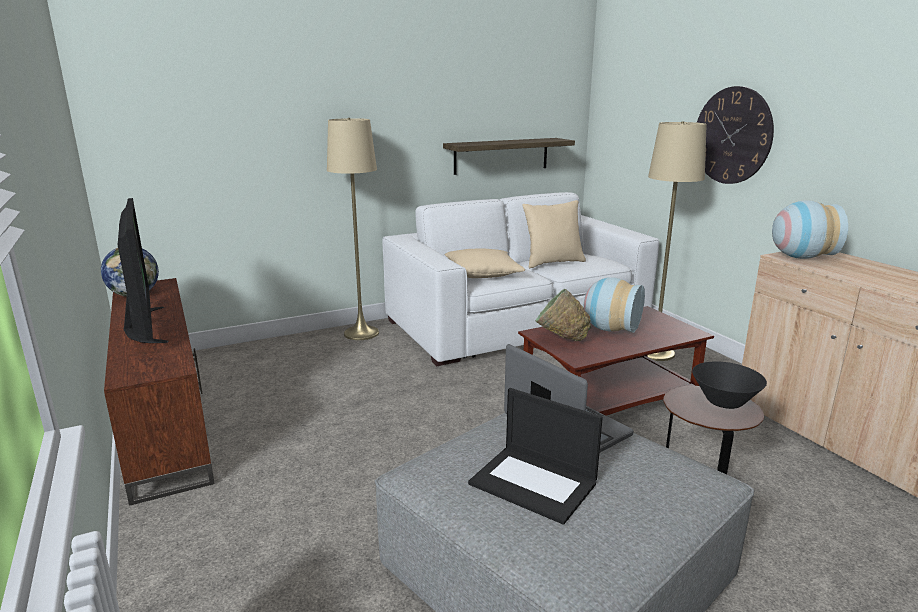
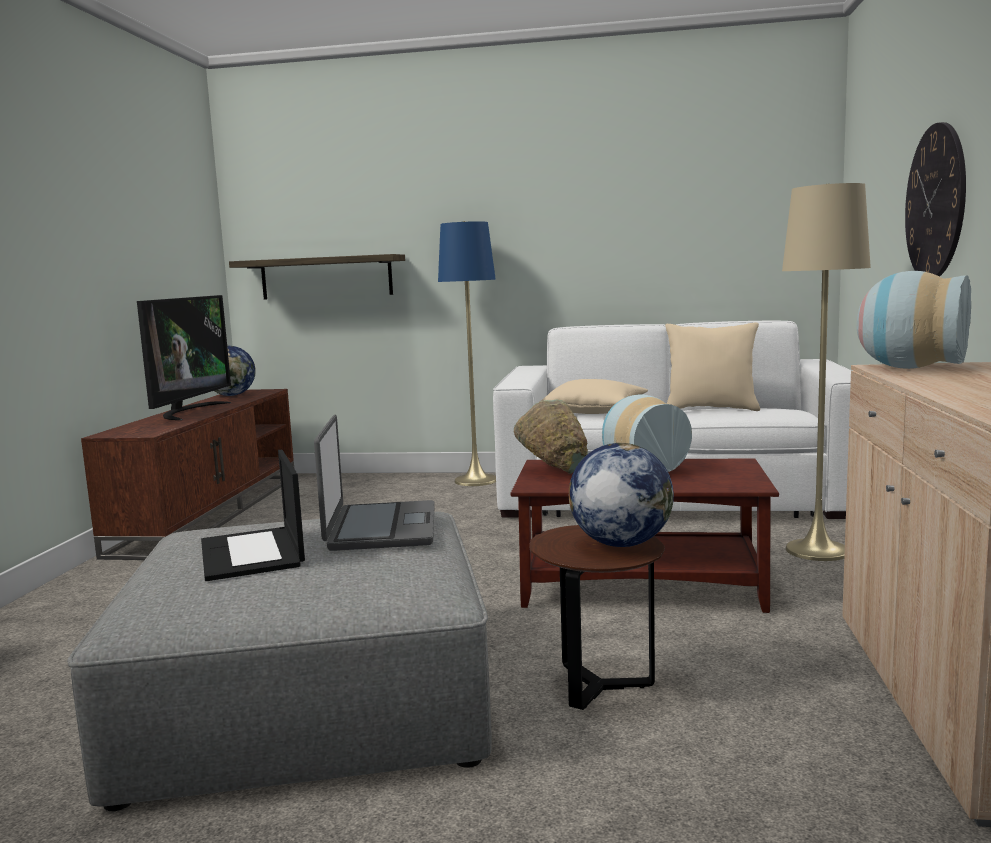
camera: 35 degrees right, 10 degrees down
beige floor lamp [327,118,379,340] -> blue floor lamp [438,221,496,486]
shelf [443,138,575,175] -> shelf moved to [229,254,405,299]
black bowl [692,361,767,409] -> globe [569,443,674,547]

